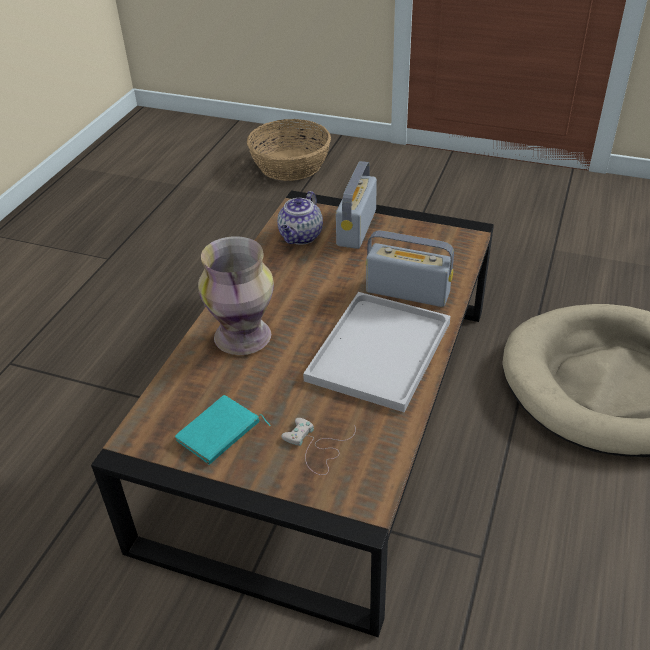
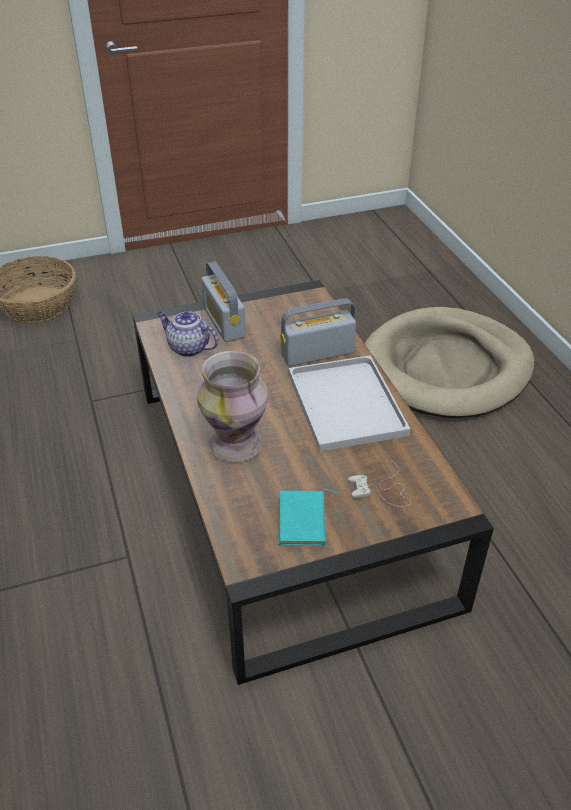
camera: 40 degrees left, 0 degrees up
teapot [277,191,323,244] -> teapot turned 135 degrees clockwise [157,311,219,357]

